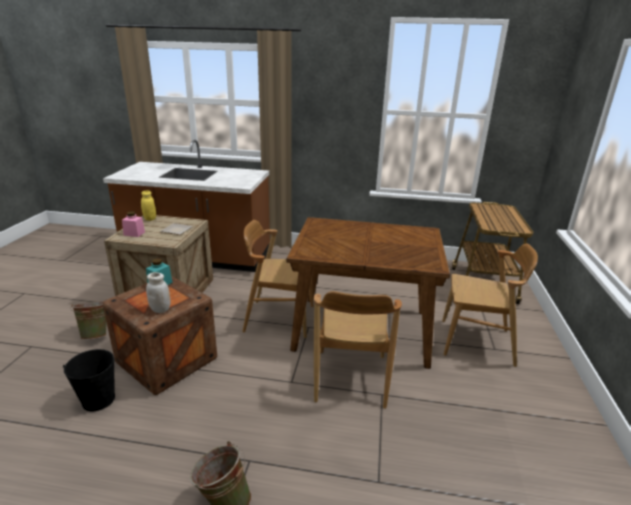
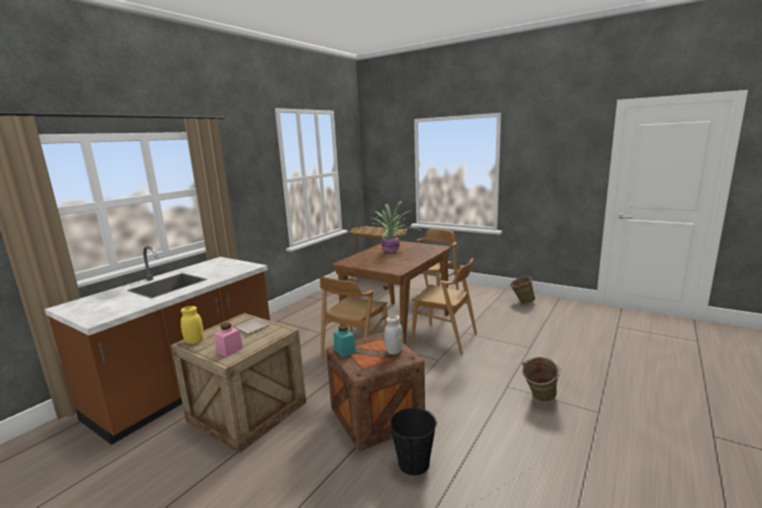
camera: 65 degrees left, 10 degrees down
green bucket [70,301,107,340] -> green bucket moved to [510,277,535,304]
none -> potted plant [365,201,420,253]

